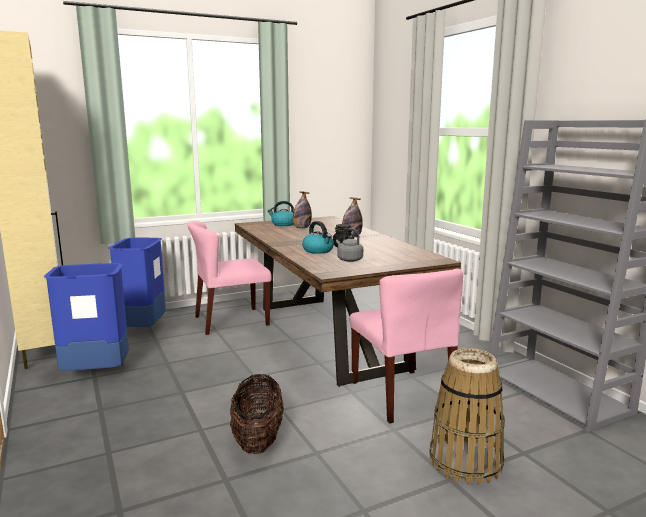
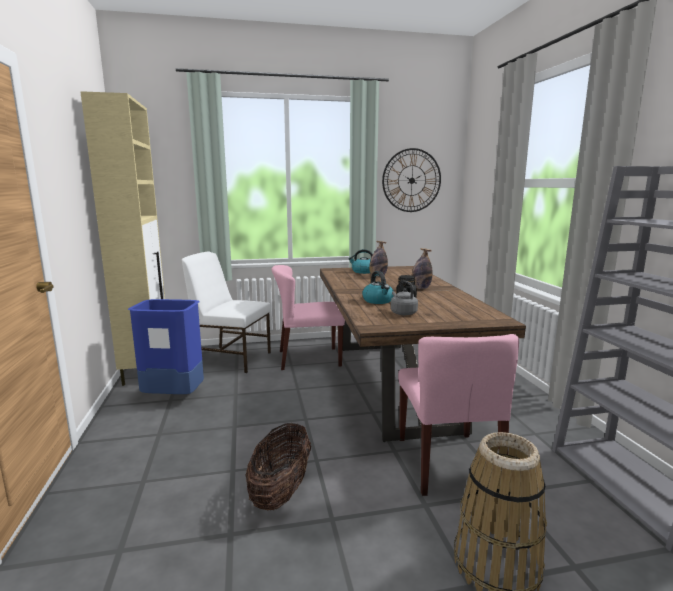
camera: 15 degrees right, 0 degrees up
blue trash can [108,238,166,327] -> white chair [182,252,271,373]
none -> wall clock [382,148,441,212]

